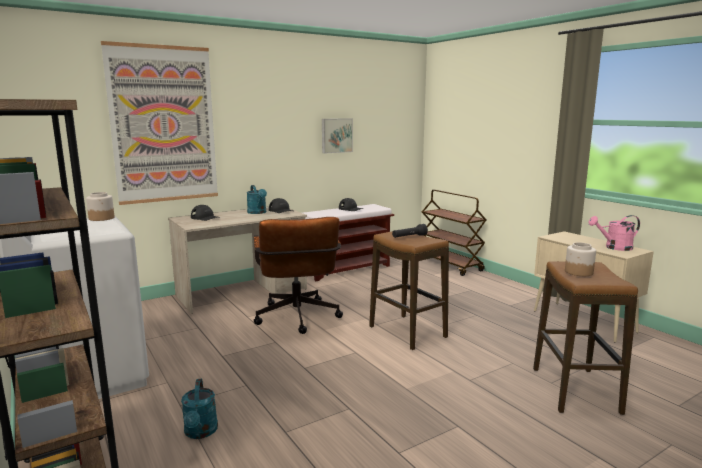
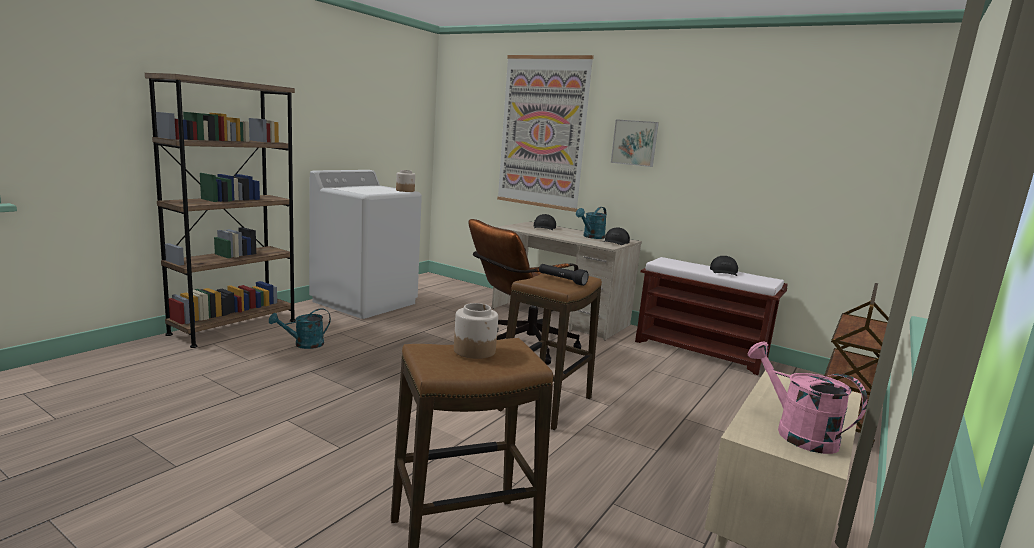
camera: 65 degrees right, 0 degrees up
picture [322,118,353,154] -> picture moved to [611,119,659,167]

